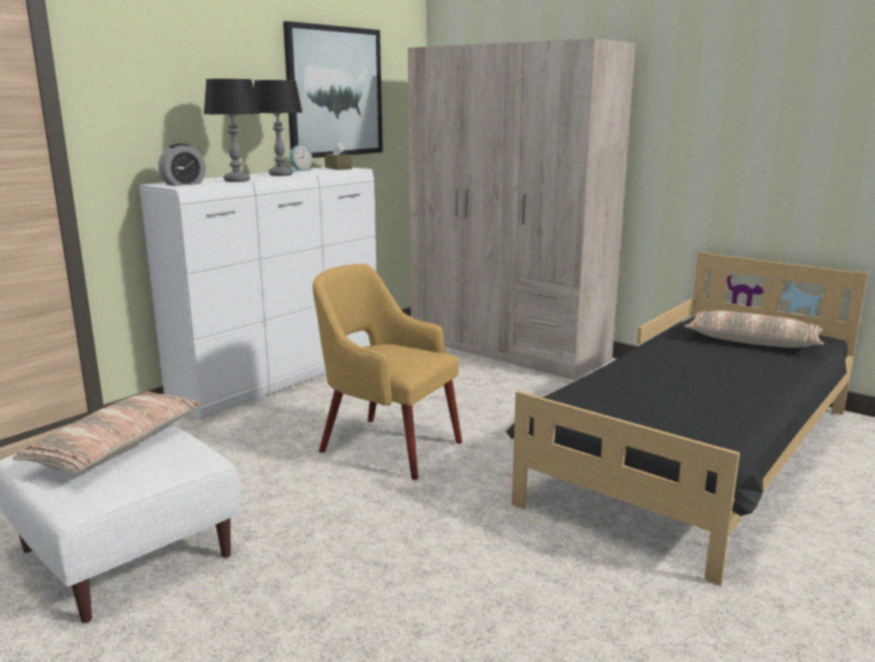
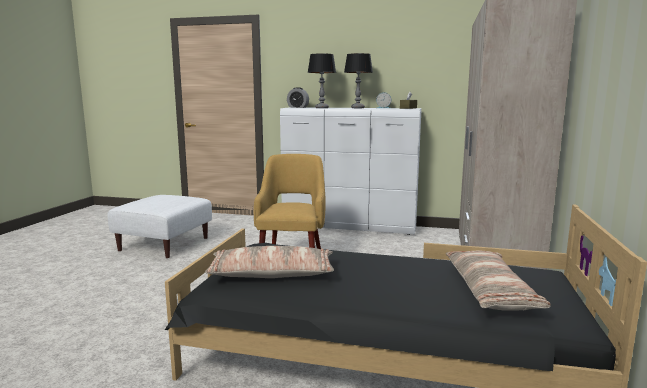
camera: 65 degrees right, 5 degrees down
pillow [12,391,201,473] -> pillow moved to [205,246,334,278]
picture [283,21,383,158] -> none

